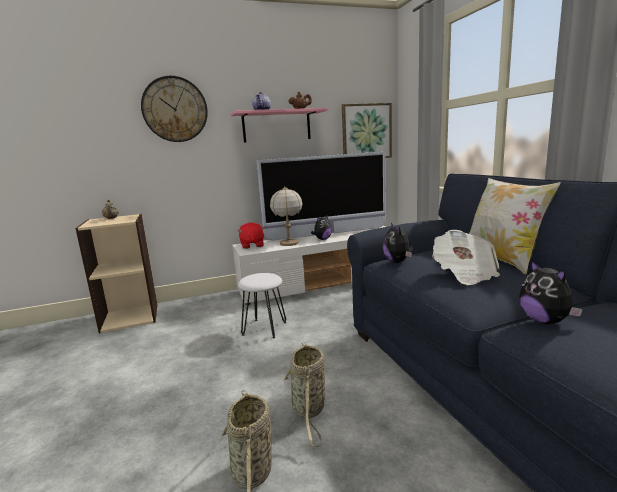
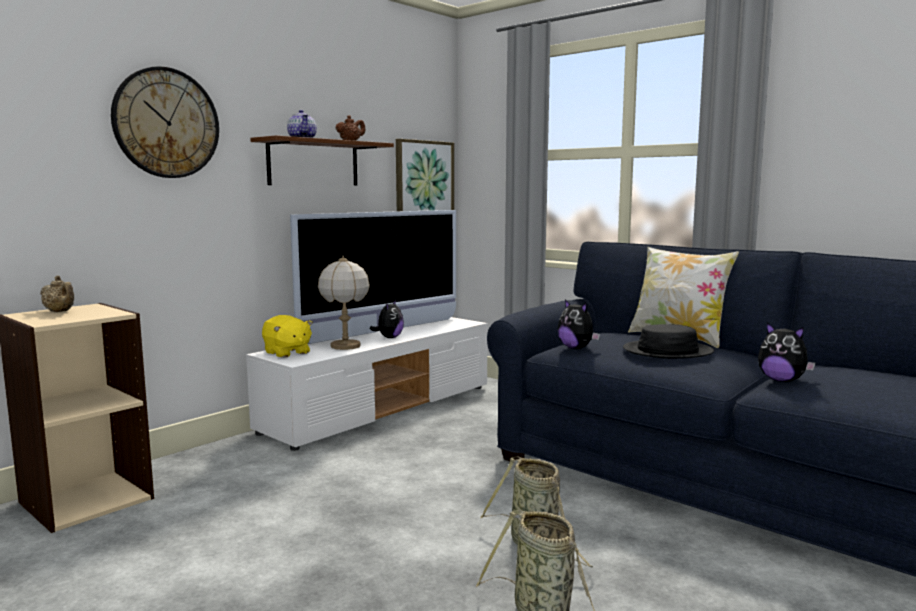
camera: 30 degrees left, 5 degrees down
pink shelf [231,108,328,142] -> brown shelf [250,135,394,186]
red plush toy [238,223,265,249] -> yellow plush toy [262,315,313,358]
white stool [238,273,286,338] -> none
newspaper [432,230,500,285] -> black hat [623,324,714,359]

